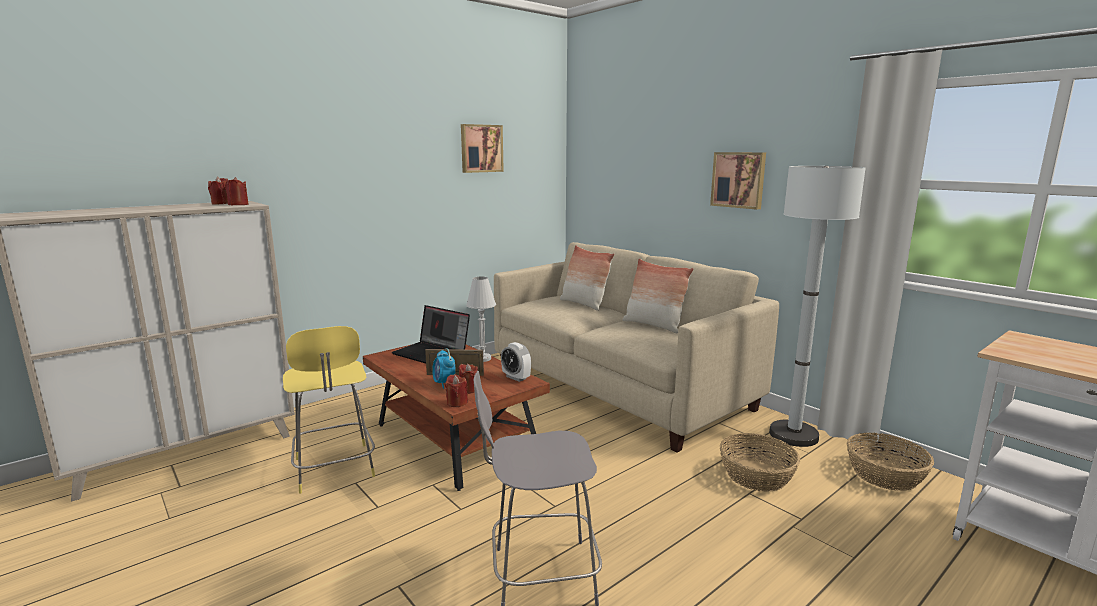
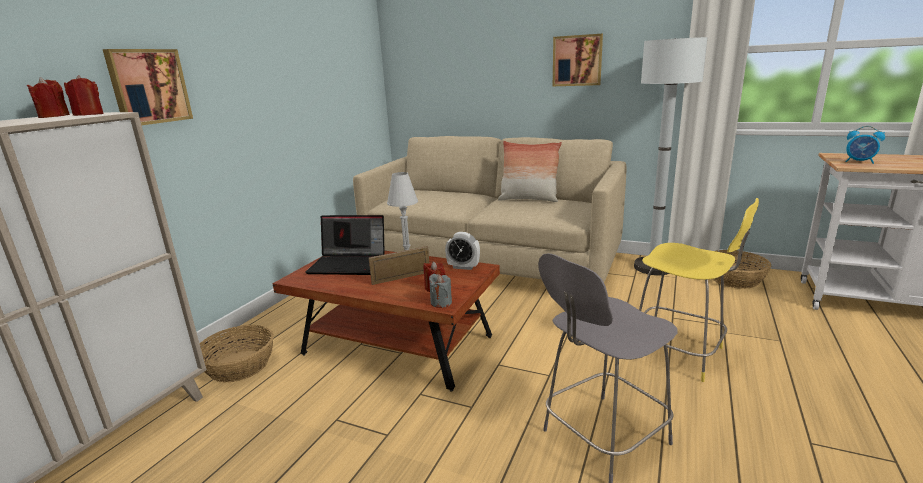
camera: 25 degrees left, 5 degrees up
yellow stool [283,326,375,494] -> yellow stool moved to [639,198,759,382]
alarm clock [432,348,455,389] -> alarm clock moved to [845,126,885,164]
red candle [445,374,468,407] -> grey candle [429,274,452,308]
picture [461,124,504,173] -> picture moved to [103,49,193,125]
pillow [560,245,614,311] -> none
basket [720,433,800,492] -> basket moved to [200,325,274,383]

